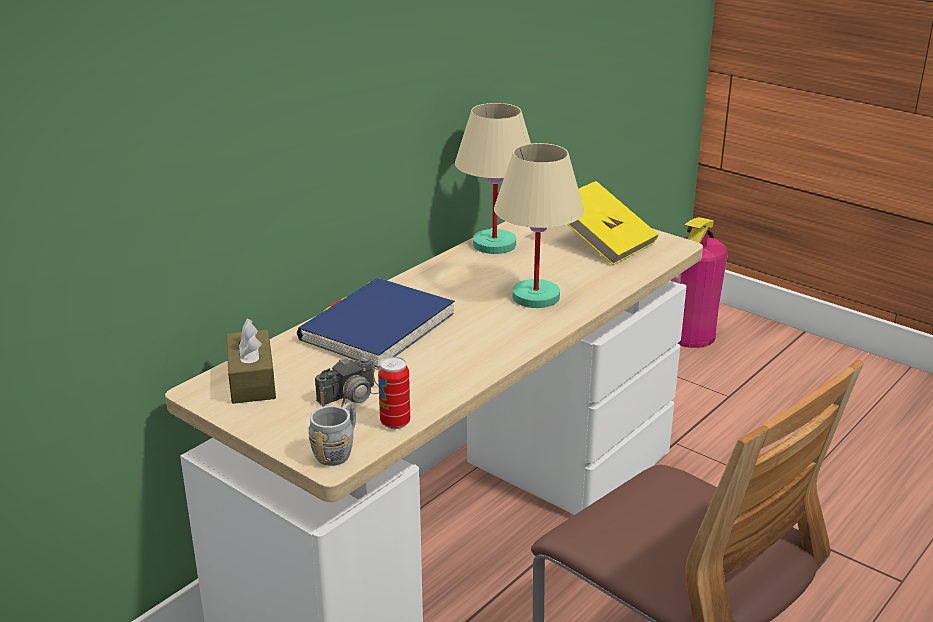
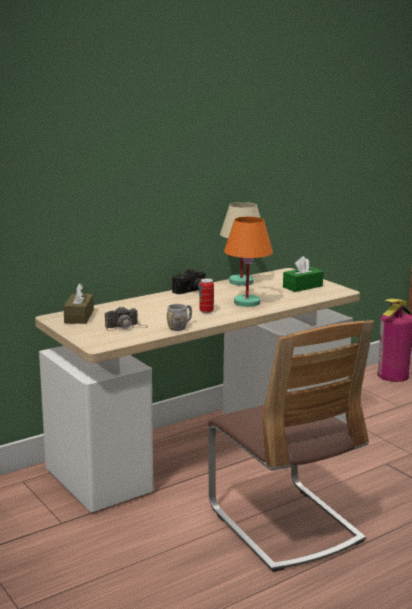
camera: 15 degrees right, 10 degrees down
blue book [297,278,455,370] -> none
grey mug [308,403,356,466] -> grey mug moved to [166,304,192,331]
can [378,357,410,429] -> can moved to [199,278,214,313]
beige table lamp [494,143,584,308] -> orange table lamp [224,217,273,307]
yellow book [567,181,659,265] -> green tissue box [283,256,324,292]
none -> camera [172,269,206,294]

